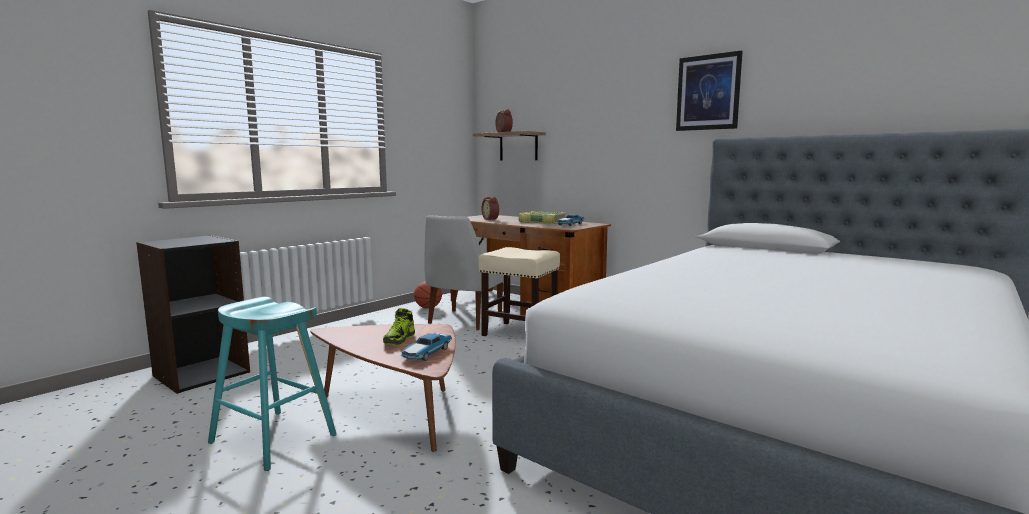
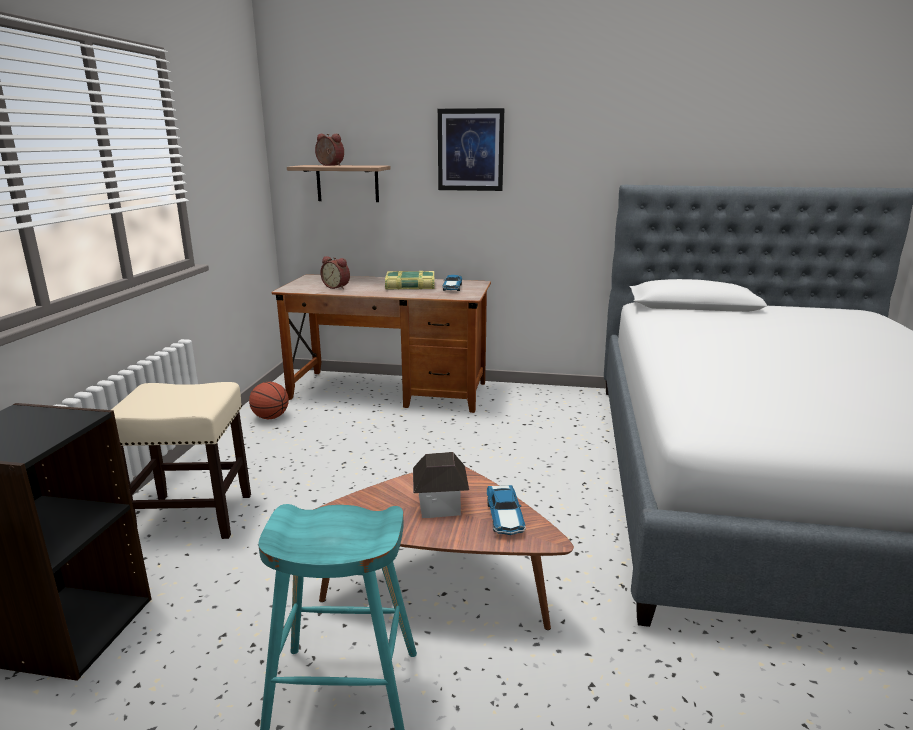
camera: 30 degrees left, 10 degrees up
shoe [383,308,415,346] -> toy house [413,452,469,518]
white chair [424,215,504,331] -> none
beige stool [478,247,560,336] -> beige stool moved to [111,382,251,539]
picture [676,51,743,131] -> picture moved to [438,108,504,191]

